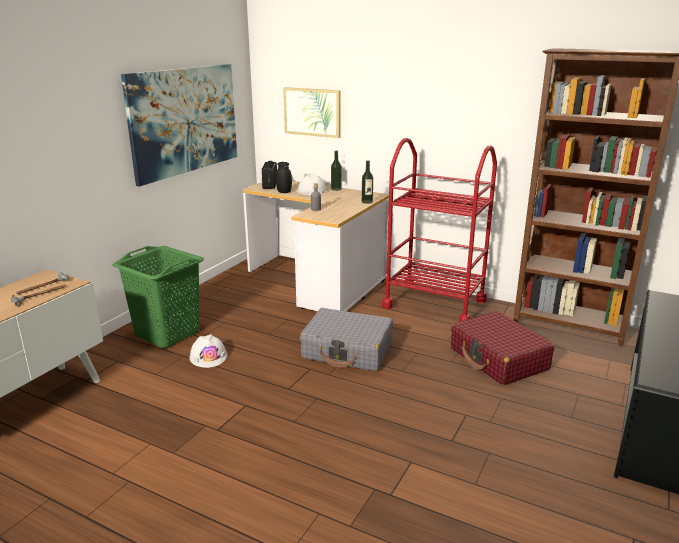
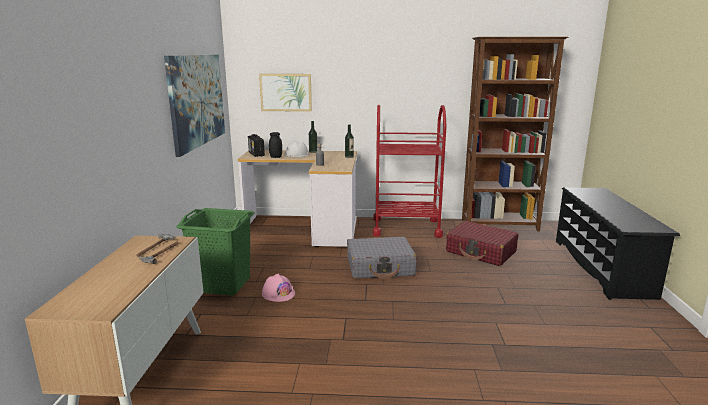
camera: 25 degrees left, 5 degrees down
white hard hat [190,334,227,368] -> pink hard hat [262,274,295,302]

